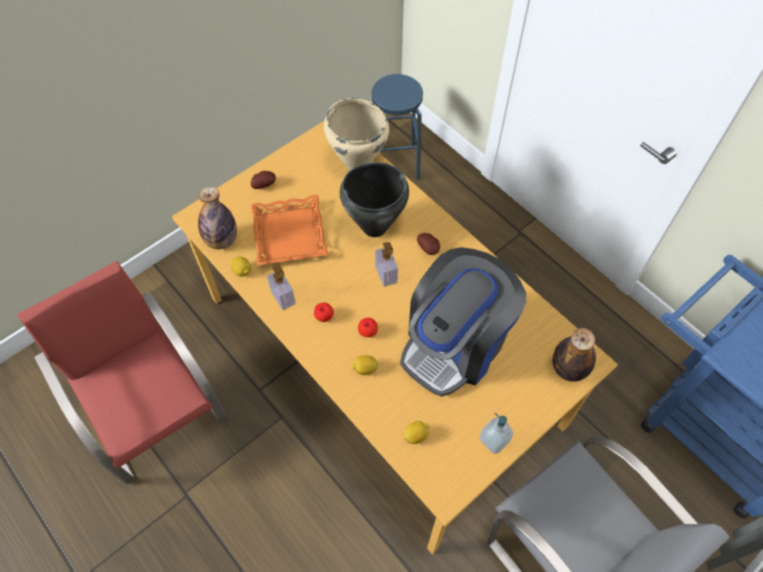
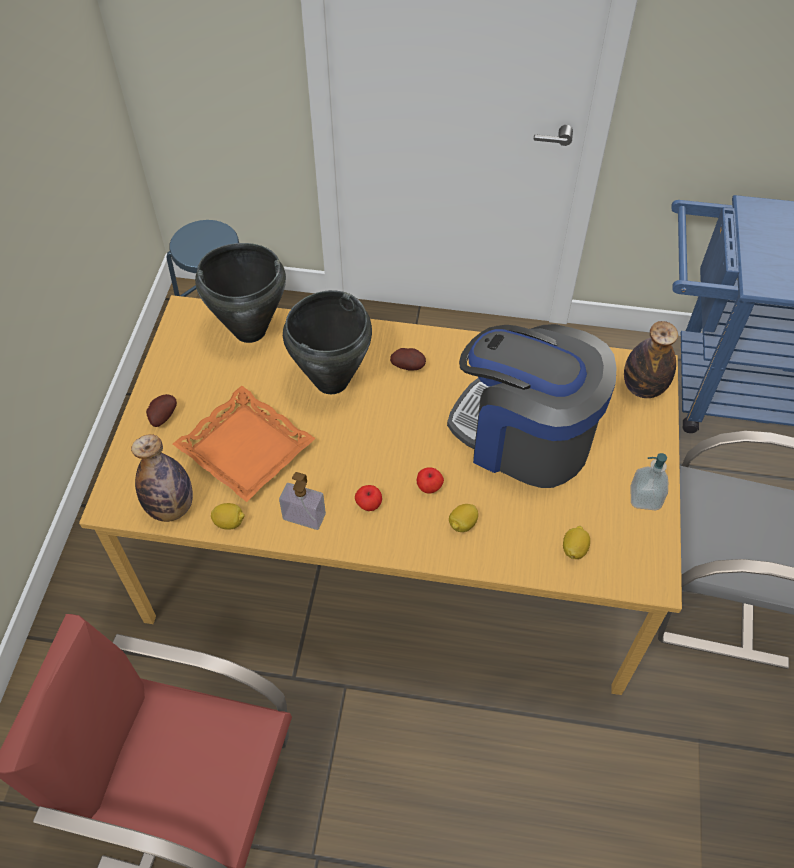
camera: 40 degrees left, 5 degrees down
beige cooking pot [324,98,389,171] -> black cooking pot [195,243,286,343]
soap dispenser [375,242,398,287] -> none
coffee machine [400,247,526,397] -> coffee machine turned 120 degrees clockwise [447,324,617,488]

